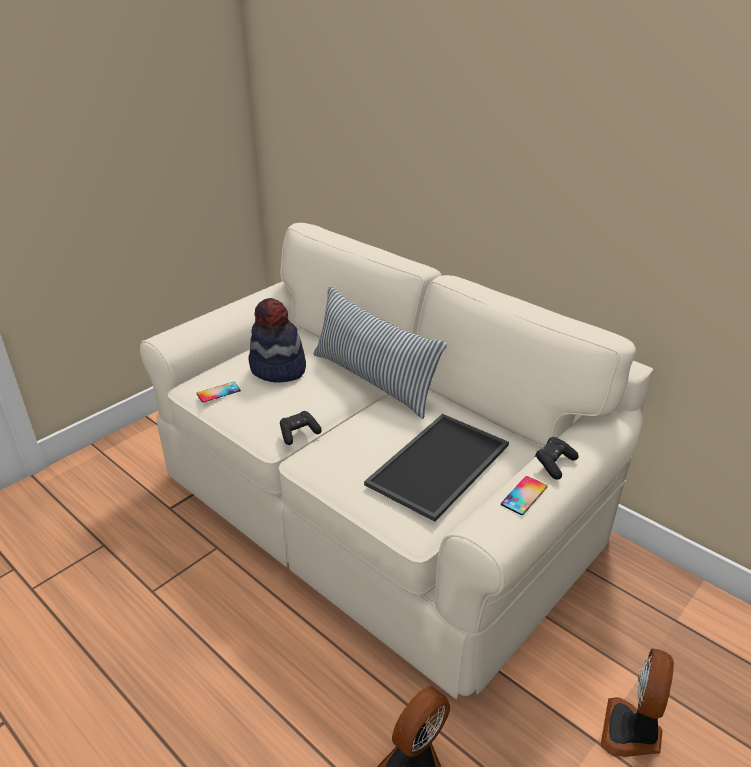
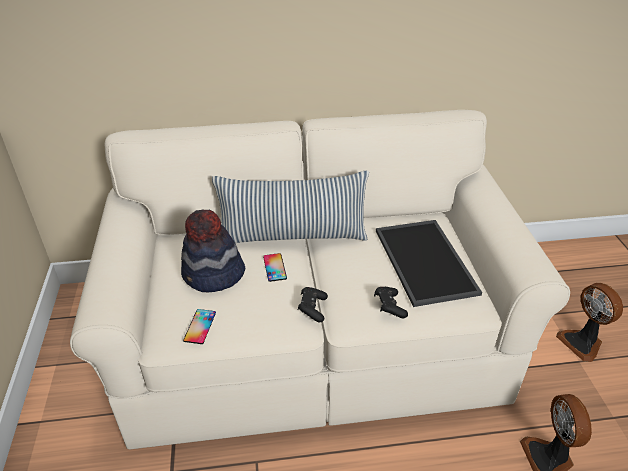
camera: 50 degrees left, 5 degrees up
phone [501,476,547,515] -> phone moved to [263,253,287,282]
black game controller [535,437,579,480] -> black game controller moved to [374,287,408,318]

